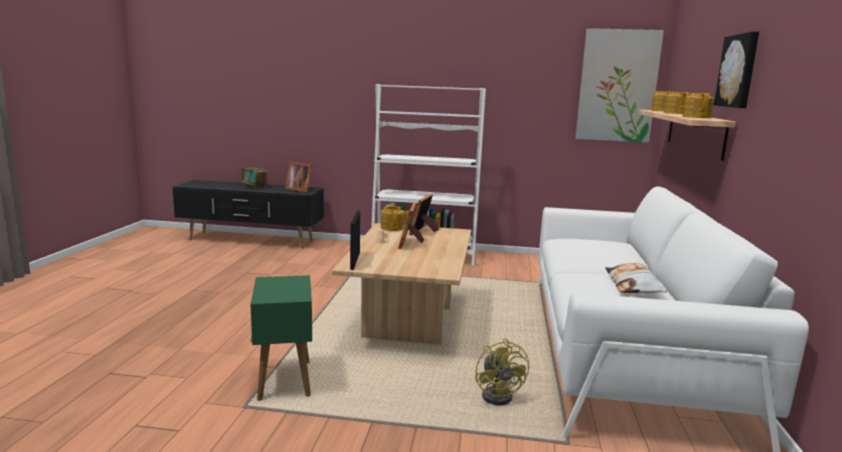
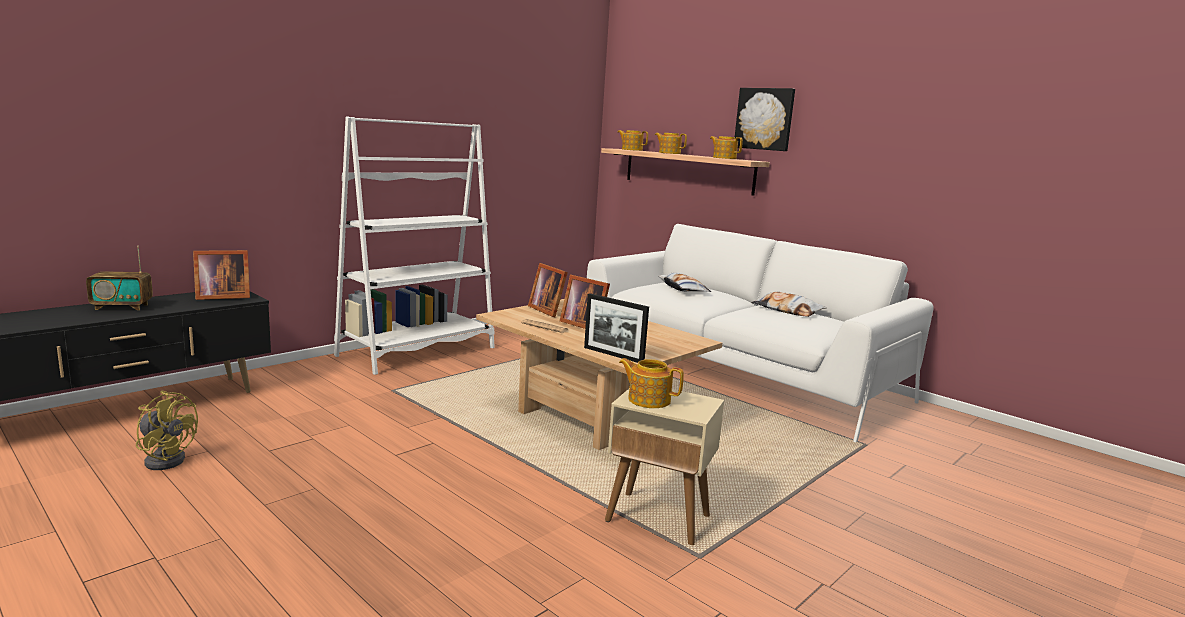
camera: 55 degrees left, 0 degrees up
green side table [250,275,312,401] -> beige side table [605,389,724,545]
teapot [381,204,404,231] -> teapot moved to [619,358,684,408]
yellow fan [475,338,529,405] -> yellow fan moved to [136,391,198,470]
picture [575,28,664,142] -> none
none -> pillow [658,272,711,292]

